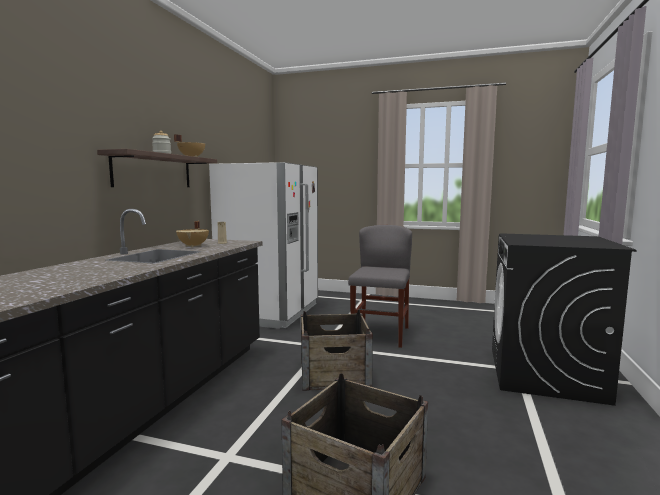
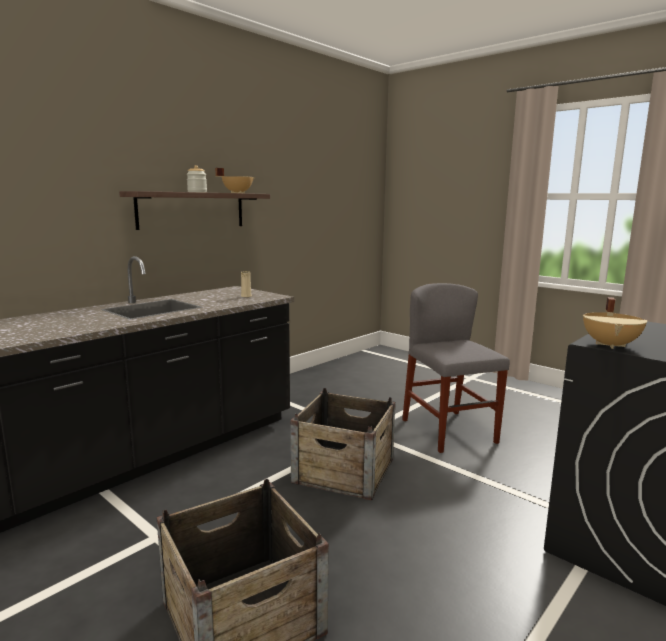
camera: 25 degrees right, 5 degrees up
beige cooking pot [176,221,209,247] -> beige cooking pot moved to [583,297,647,349]
white fridge [209,162,318,329] -> none
grey chair [348,225,412,348] -> grey chair turned 60 degrees counterclockwise [402,283,510,453]

